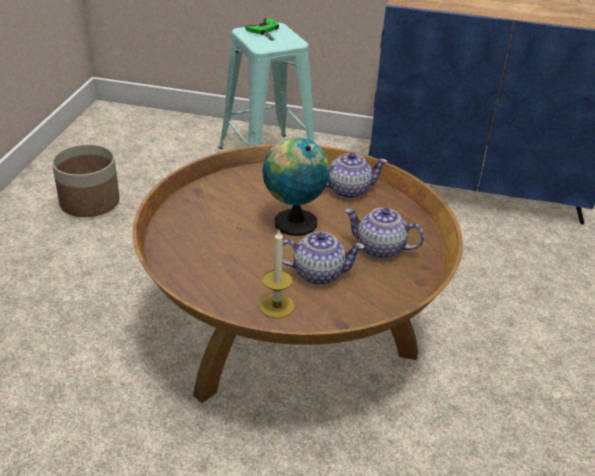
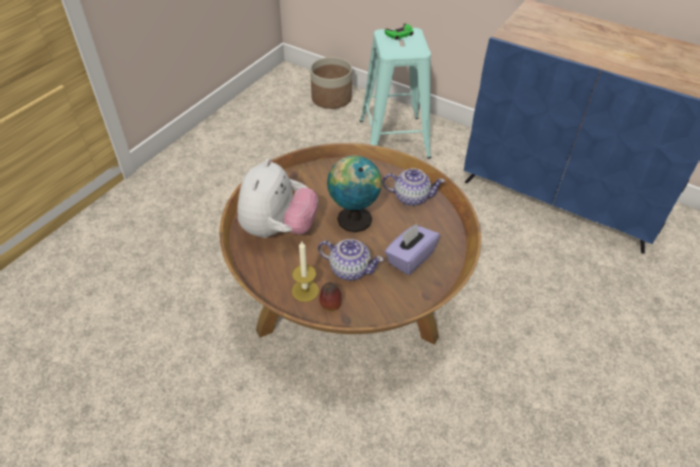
camera: 20 degrees right, 10 degrees up
planter [52,144,120,217] -> planter moved to [310,57,352,109]
teapot [344,208,424,259] -> purple tissue box [385,224,440,275]
none -> plush toy [237,158,318,238]
none -> apple [319,282,341,311]

